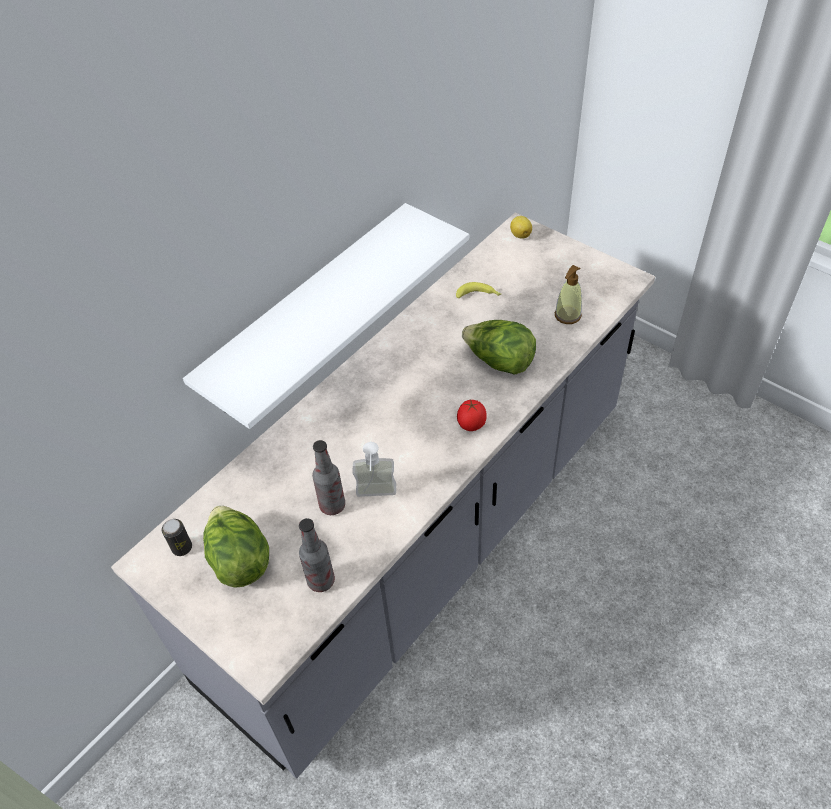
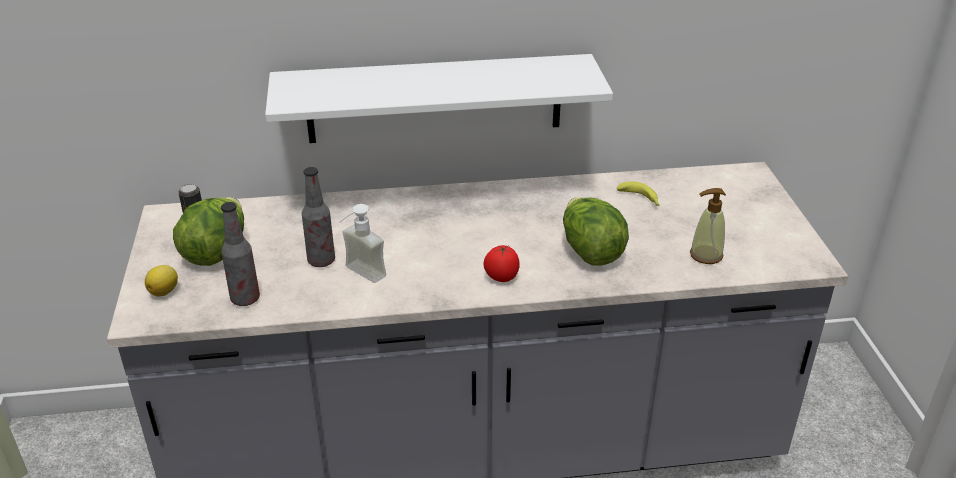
camera: 40 degrees right, 15 degrees down
lemon [510,216,532,239] -> lemon moved to [145,265,178,297]

